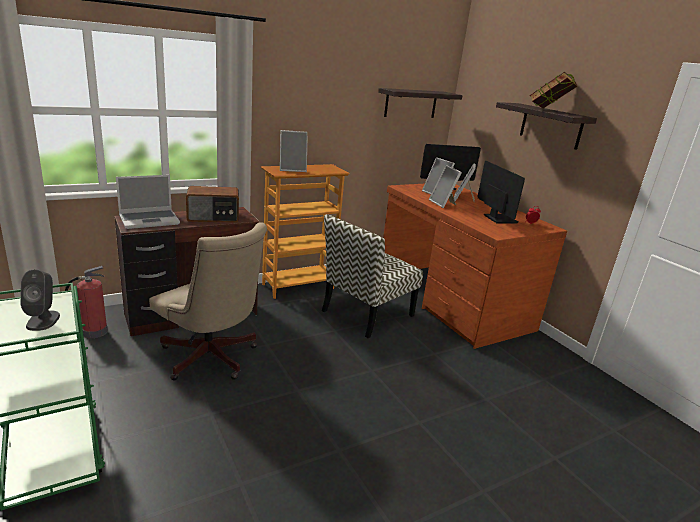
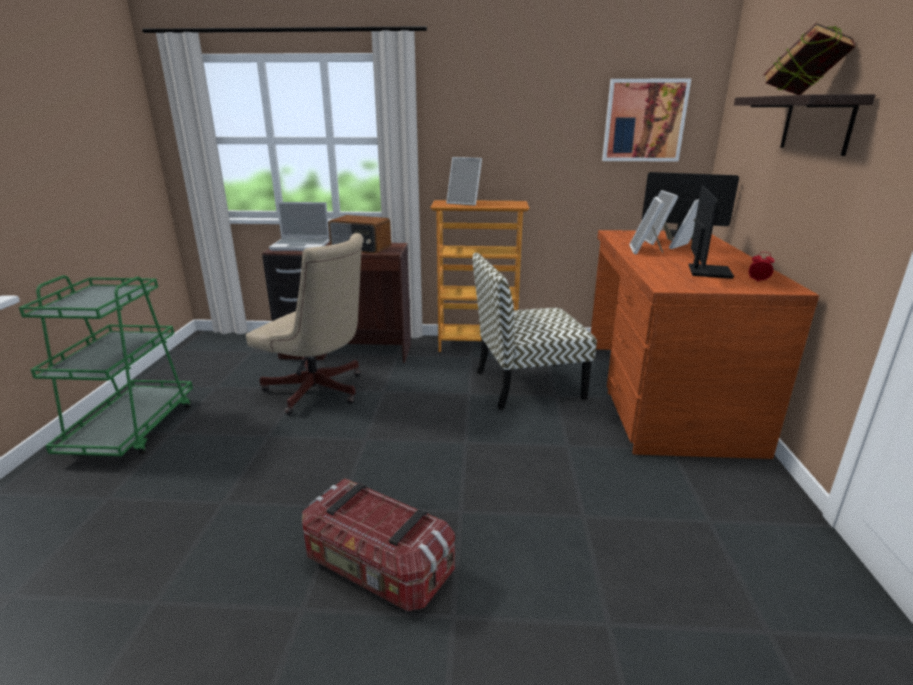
camera: 35 degrees right, 0 degrees up
grey speaker [21,269,60,331] -> none
fire extinguisher [65,266,108,338] -> none
beige office chair [149,222,267,380] -> beige office chair turned 45 degrees counterclockwise [246,233,364,415]
shelf [378,88,463,118] -> picture [602,79,691,162]
none -> storage box [302,478,455,611]

